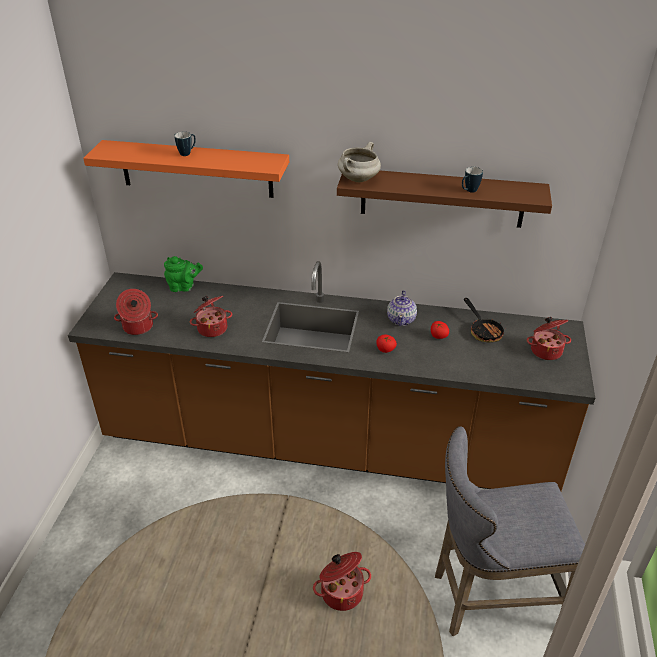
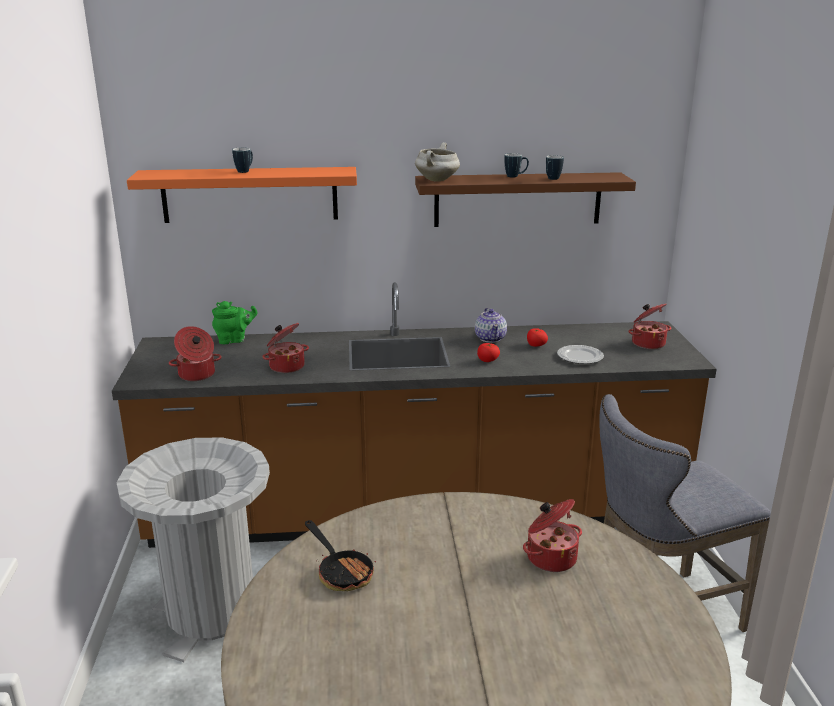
camera: 15 degrees left, 15 degrees down
frying pan [464,298,506,342] -> frying pan moved to [305,520,376,591]
none -> grey trash can [116,437,270,662]
none -> mug [504,153,529,178]
none -> plate [557,345,604,364]

